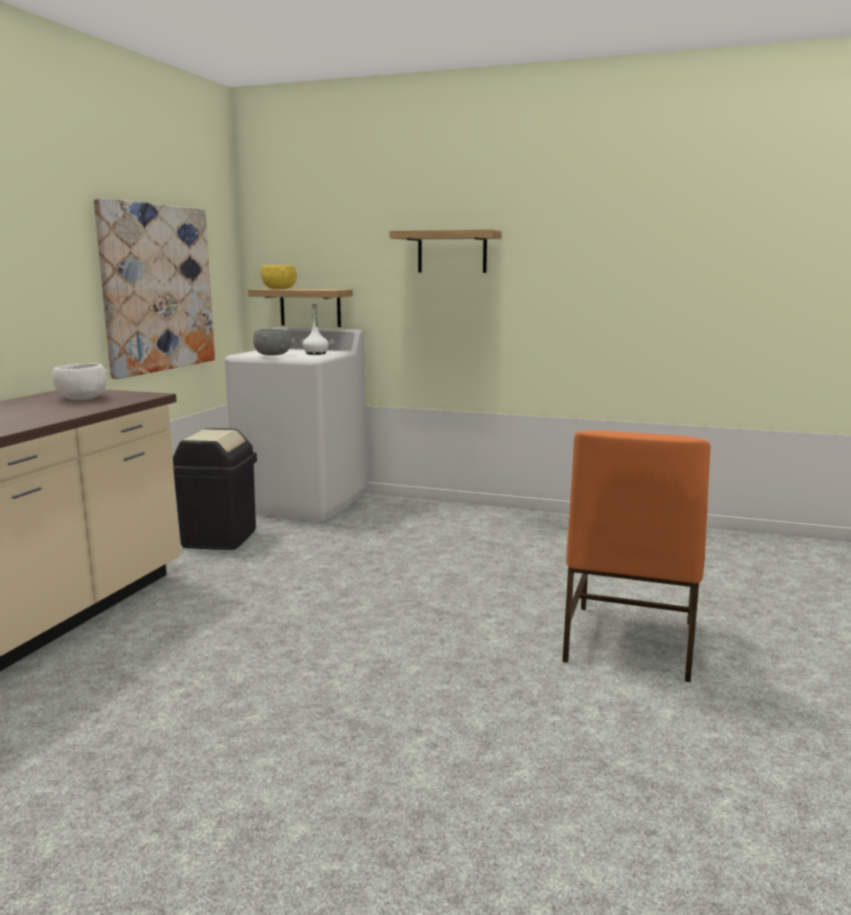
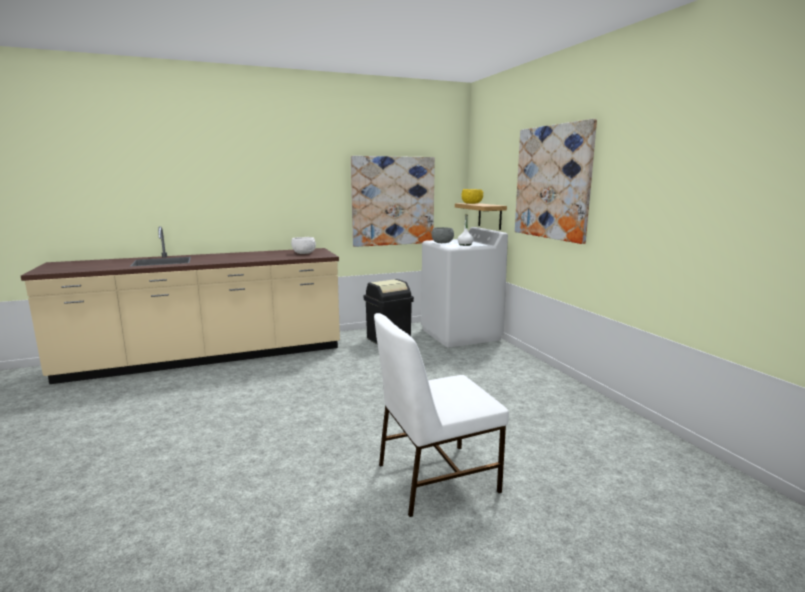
camera: 50 degrees right, 0 degrees up
shelf [390,229,502,273] -> picture [515,119,597,244]
orange chair [562,430,711,682] -> white chair [374,313,509,517]

